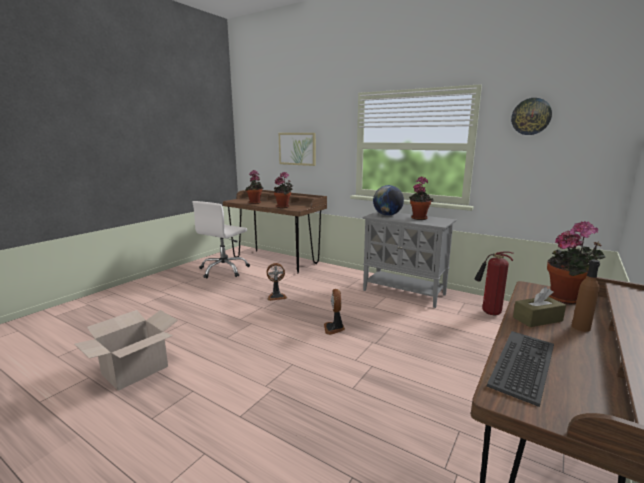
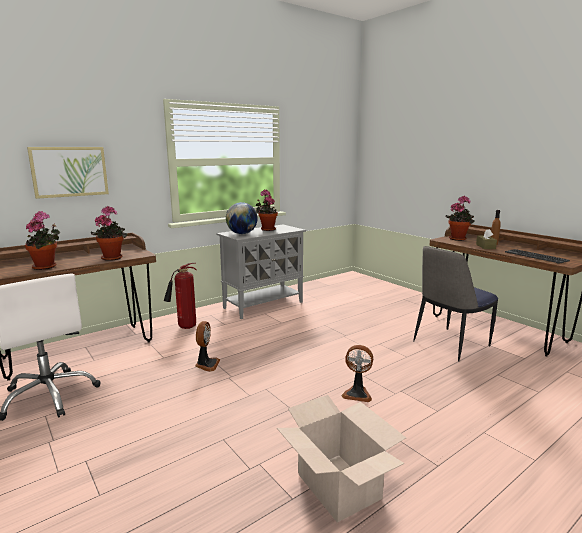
camera: 70 degrees left, 0 degrees up
fan [324,289,345,335] -> fan moved to [342,345,373,402]
fire extinguisher [474,251,513,315] -> fire extinguisher moved to [164,263,197,329]
wall clock [511,98,552,135] -> none
none -> chair [413,246,498,362]

